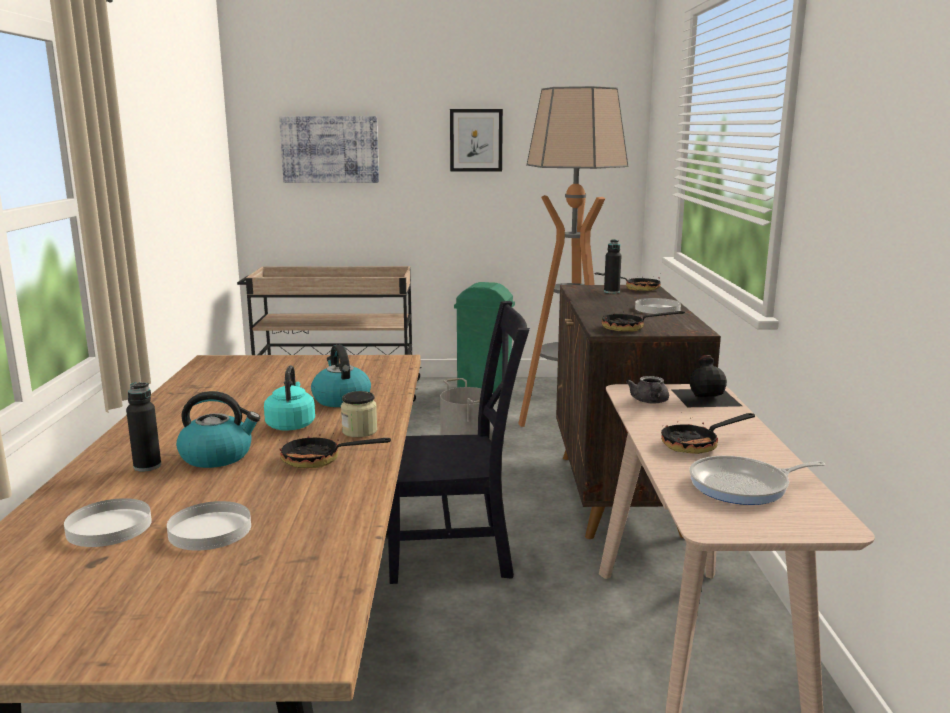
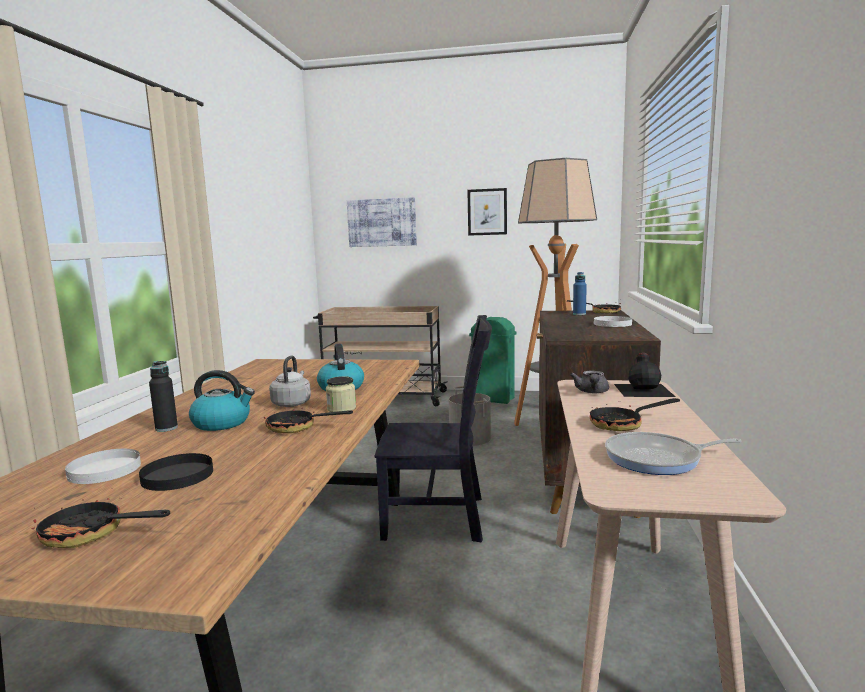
camera: 10 degrees right, 5 degrees down
white plate [167,501,251,551] -> black plate [139,453,213,491]
turquoise kettle [264,365,315,431] -> grey kettle [269,355,311,407]
frying pan [602,310,685,332] -> frying pan moved to [31,488,170,548]
black bottle [604,240,622,294] -> blue bottle [573,272,587,315]

